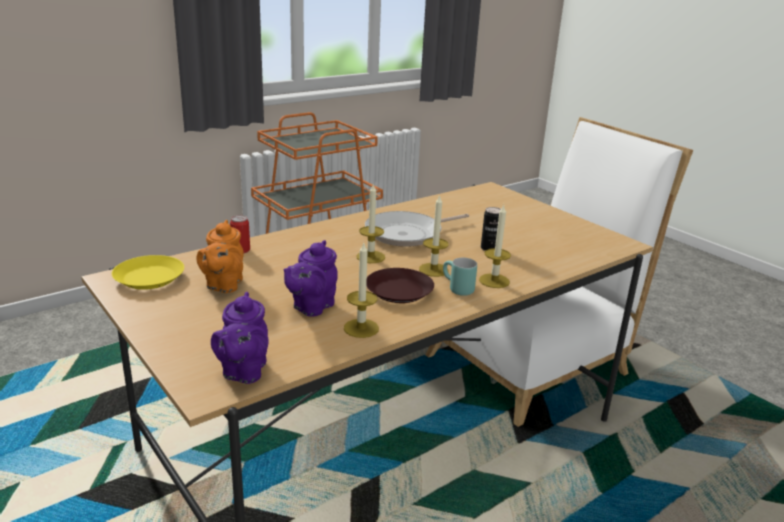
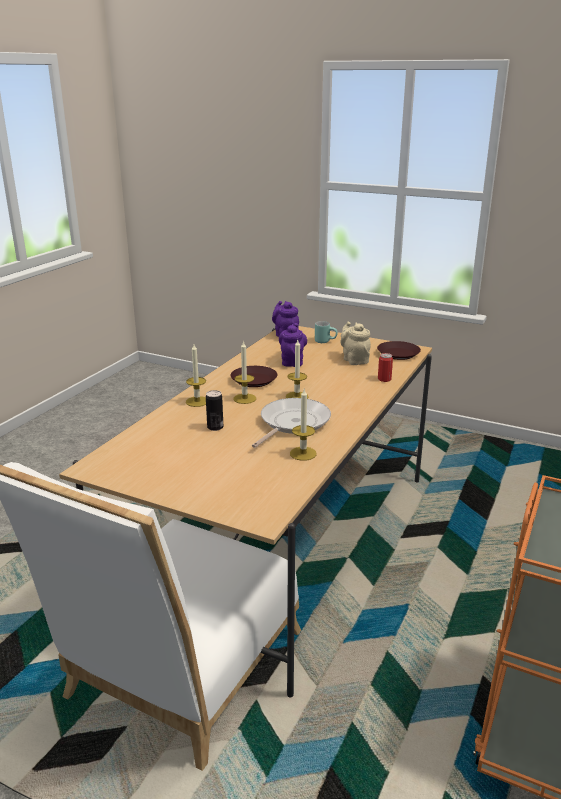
camera: 155 degrees right, 0 degrees up
yellow plate [112,255,184,290] -> brown plate [377,341,421,360]
orange teapot [197,220,244,293] -> beige teapot [340,322,371,365]
candle [344,243,379,338] -> candle moved to [290,389,317,461]
turquoise mug [443,258,477,296] -> turquoise mug moved to [315,321,338,343]

